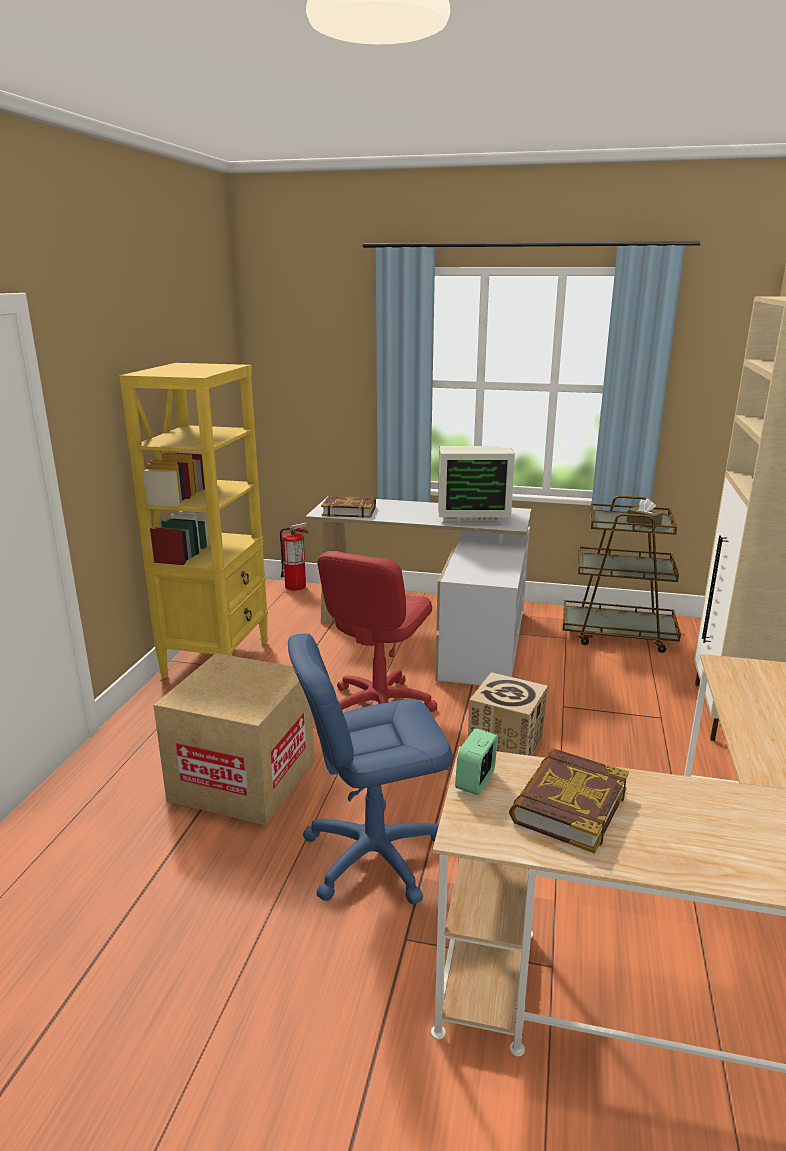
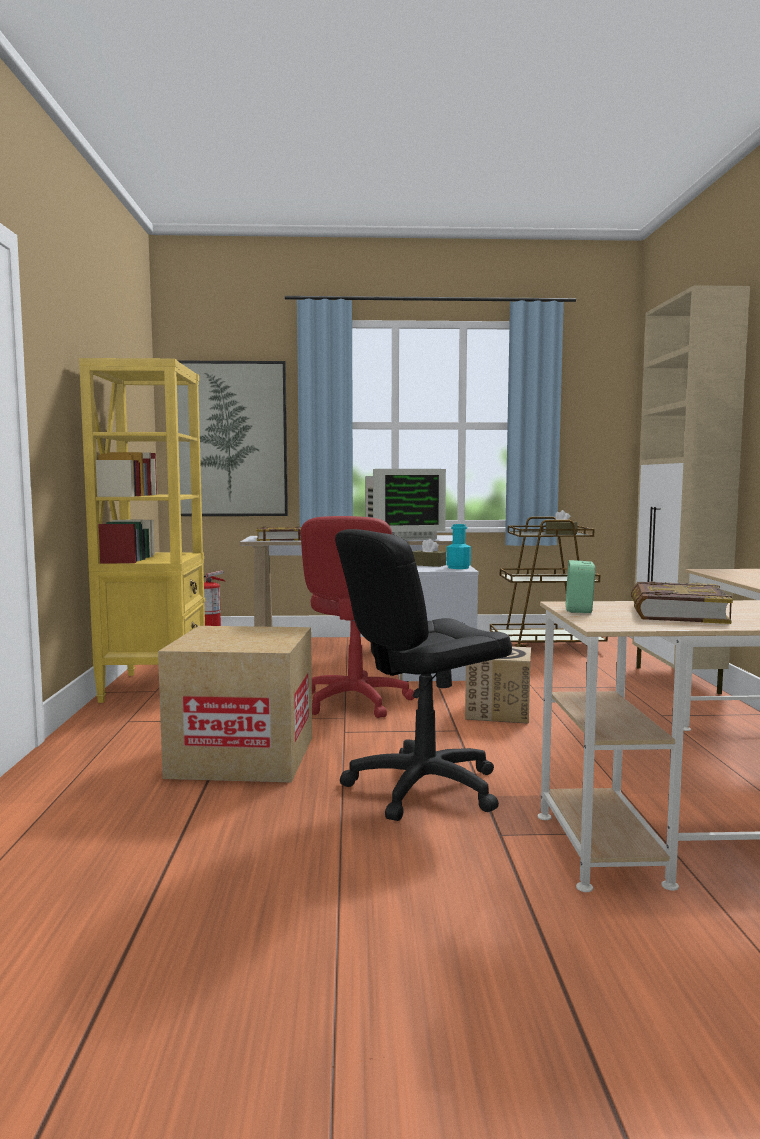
camera: 15 degrees left, 15 degrees down
blue office chair [288,633,453,905] -> black office chair [335,529,512,821]
none -> picture [177,361,288,516]
none -> brown tissue box [413,538,446,567]
none -> turquoise bottle [447,524,471,569]

